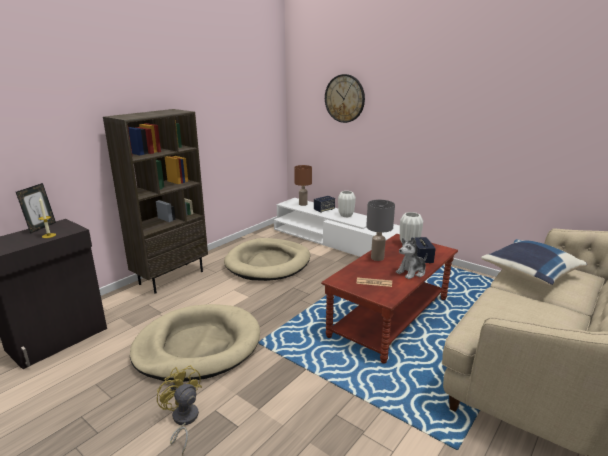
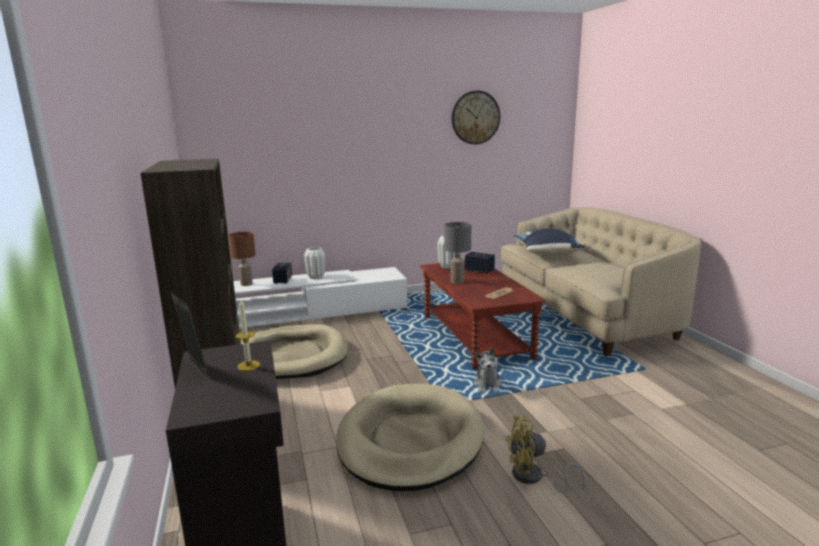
camera: 55 degrees left, 5 degrees down
wall clock [325,74,365,123] -> wall clock moved to [452,91,500,144]
plush toy [396,237,427,279] -> plush toy moved to [474,347,502,392]

